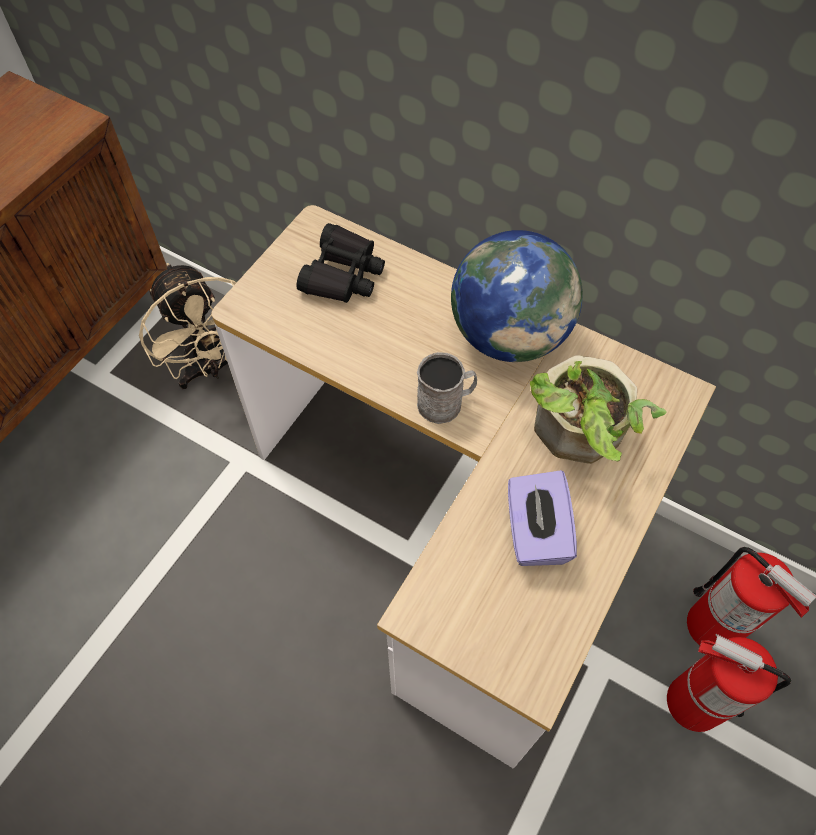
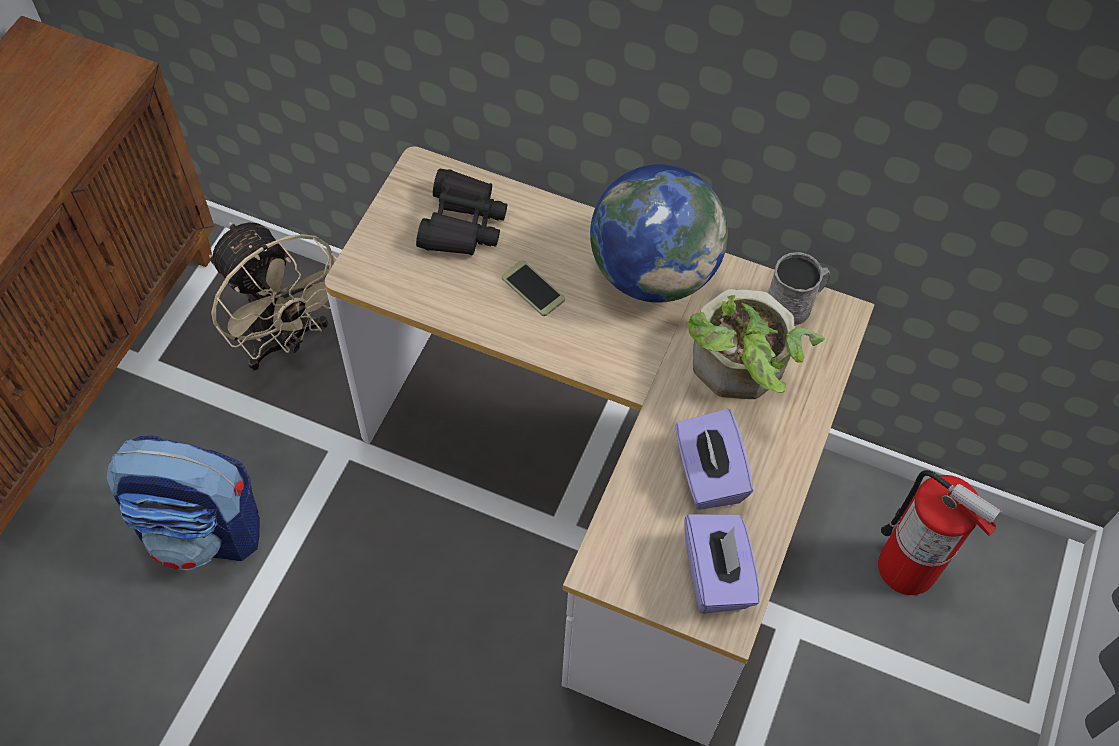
camera: 10 degrees left, 0 degrees up
grey mug [417,352,477,424] -> grey mug moved to [769,252,830,326]
fire extinguisher [667,634,791,732] -> none
none -> backpack [106,436,260,570]
none -> phone [502,261,565,316]
none -> purple tissue box [685,514,760,614]

